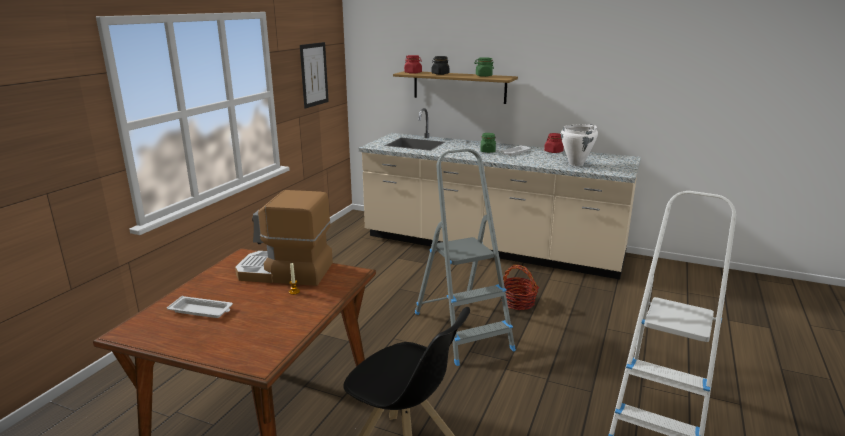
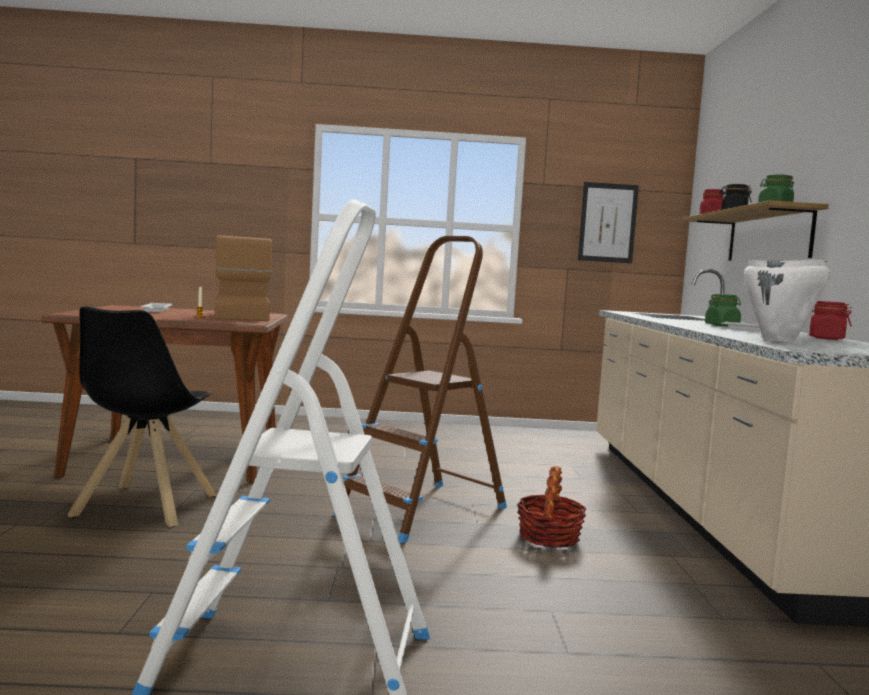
camera: 65 degrees right, 15 degrees down
grey step ladder [415,149,516,366] -> brown step ladder [333,236,507,543]

